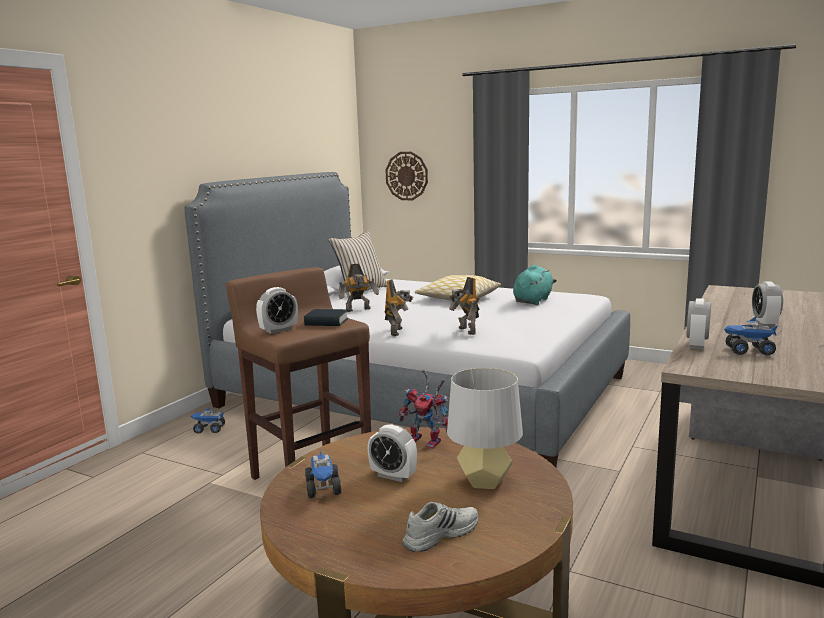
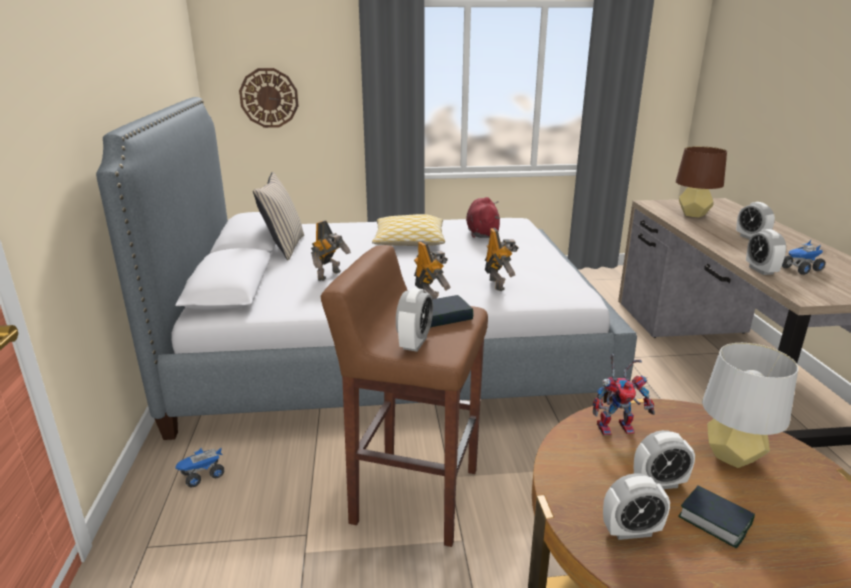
camera: 35 degrees left, 10 degrees up
toy truck [305,449,341,498] -> alarm clock [603,473,670,540]
white shoe [403,502,478,552] -> none
toy robot [449,277,480,335] -> toy robot turned 135 degrees counterclockwise [485,228,519,291]
turquoise plush toy [513,265,557,305] -> red plush toy [466,197,500,238]
none -> brown table lamp [676,146,727,218]
none -> book [678,486,755,548]

